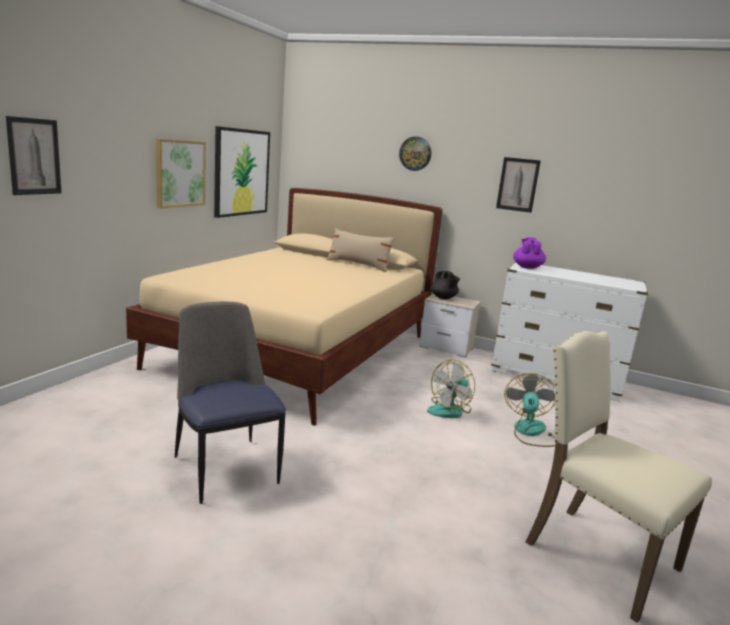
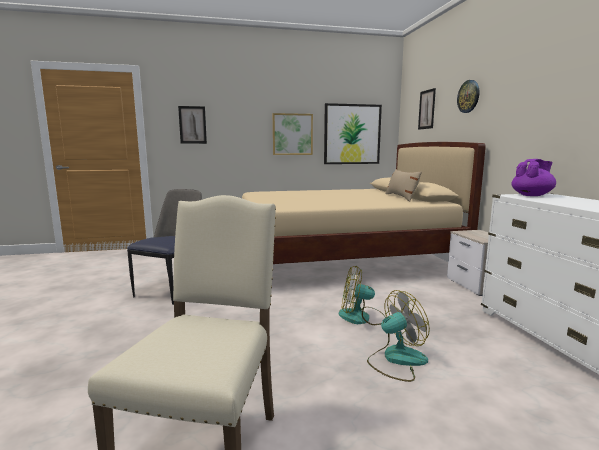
camera: 55 degrees right, 5 degrees down
black teapot [430,271,460,299] -> none
picture [496,157,541,213] -> picture moved to [418,88,436,130]

